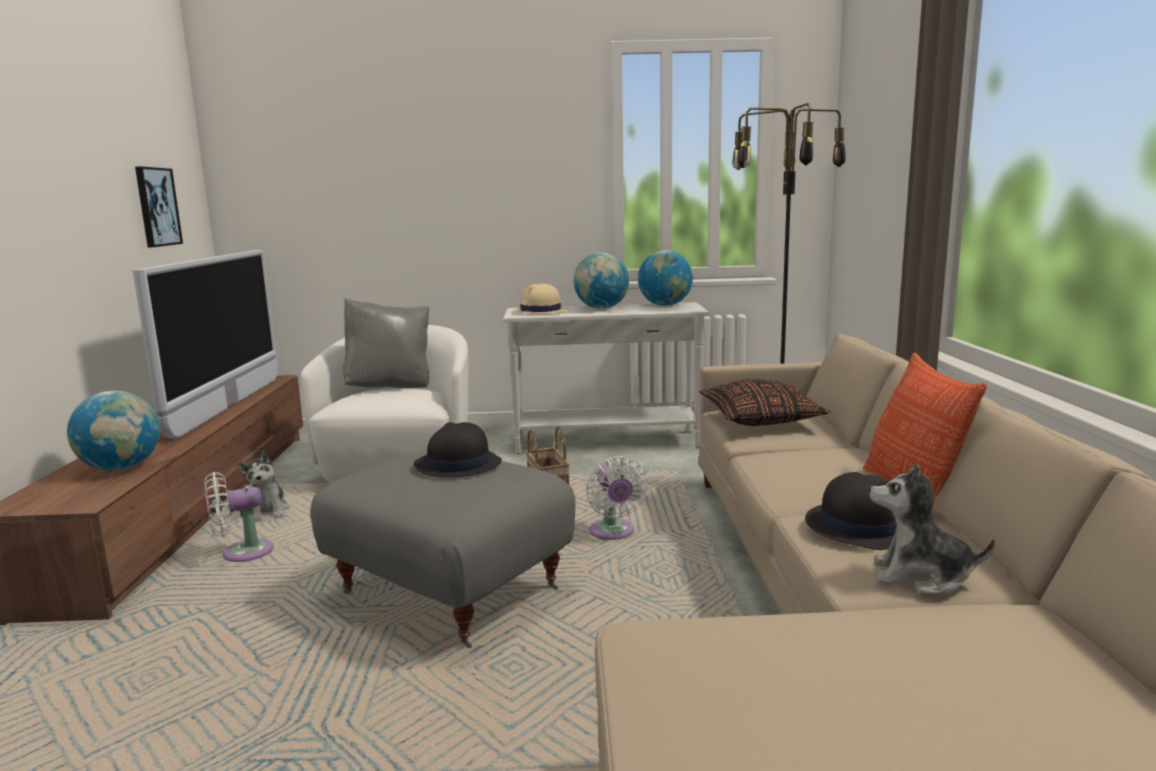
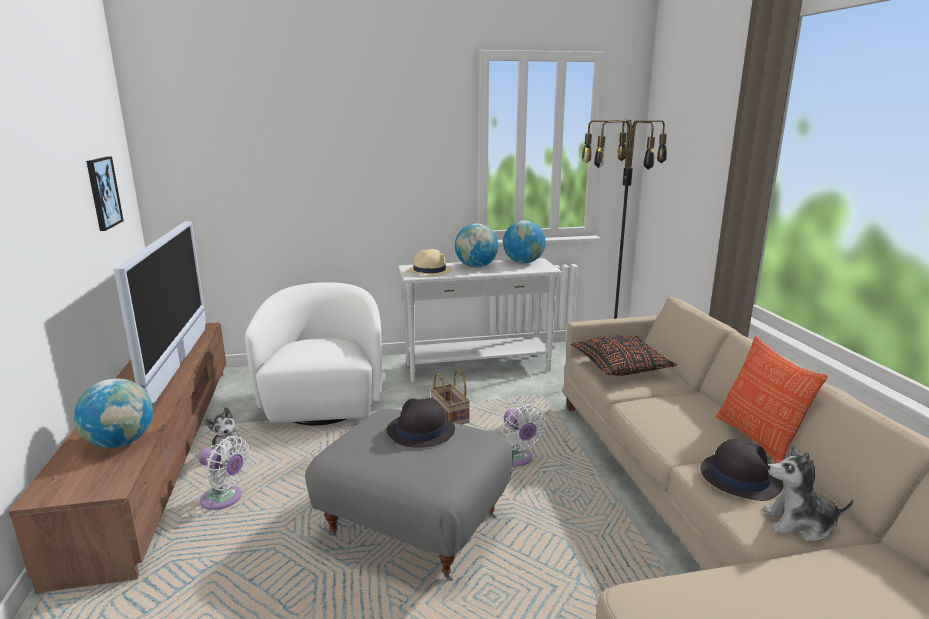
camera: 10 degrees left, 5 degrees up
white fan [205,472,274,562] -> white fan turned 120 degrees counterclockwise [199,436,251,510]
grey pillow [343,298,429,388] -> none

